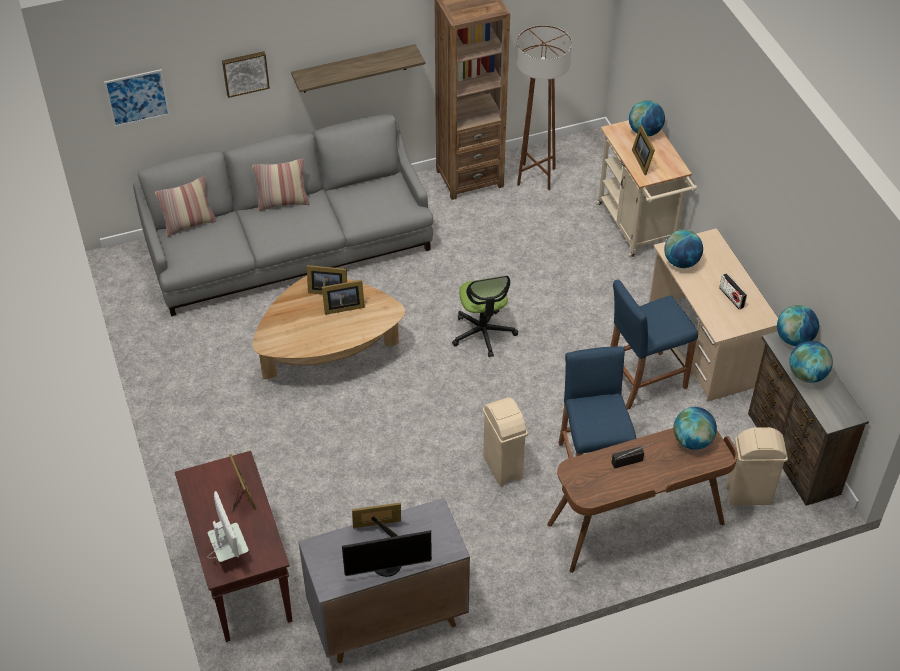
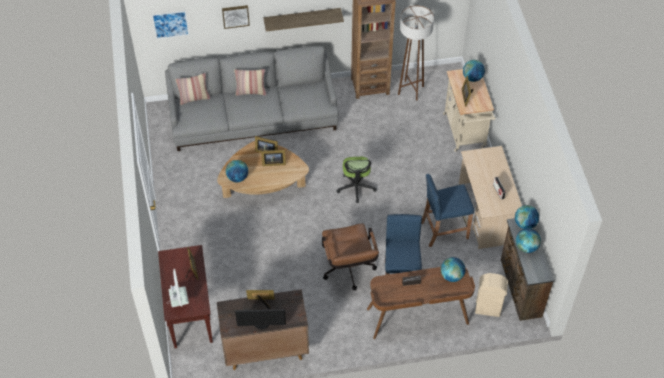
camera: 10 degrees right, 5 degrees up
grey cabinet [298,498,470,663] -> brown cabinet [217,289,309,370]
beige trash can [483,398,528,486] -> brown office chair [322,224,379,290]
globe [664,230,703,268] -> globe moved to [226,160,248,182]

